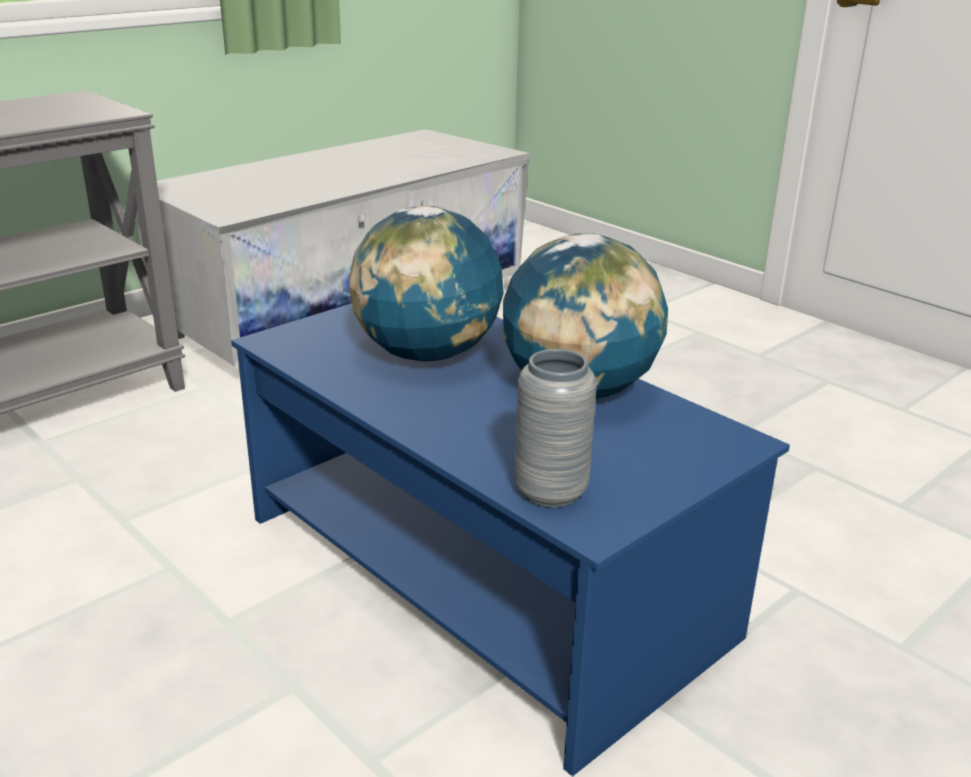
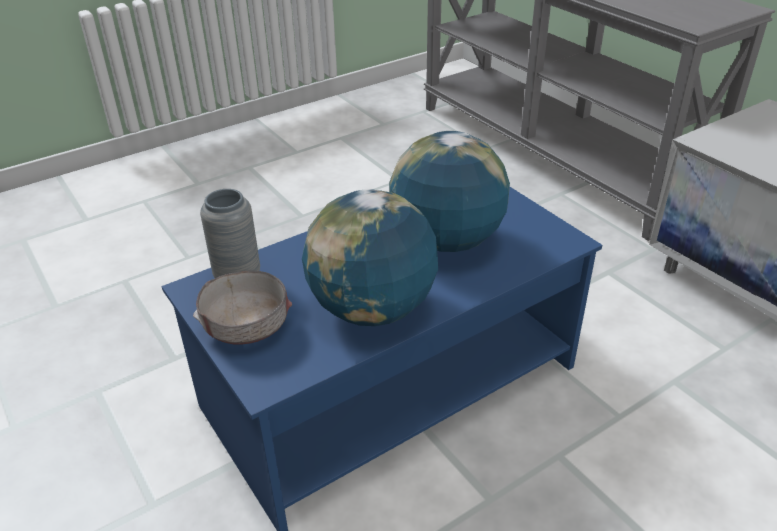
camera: 100 degrees right, 10 degrees up
none -> grey bowl [193,271,292,345]

